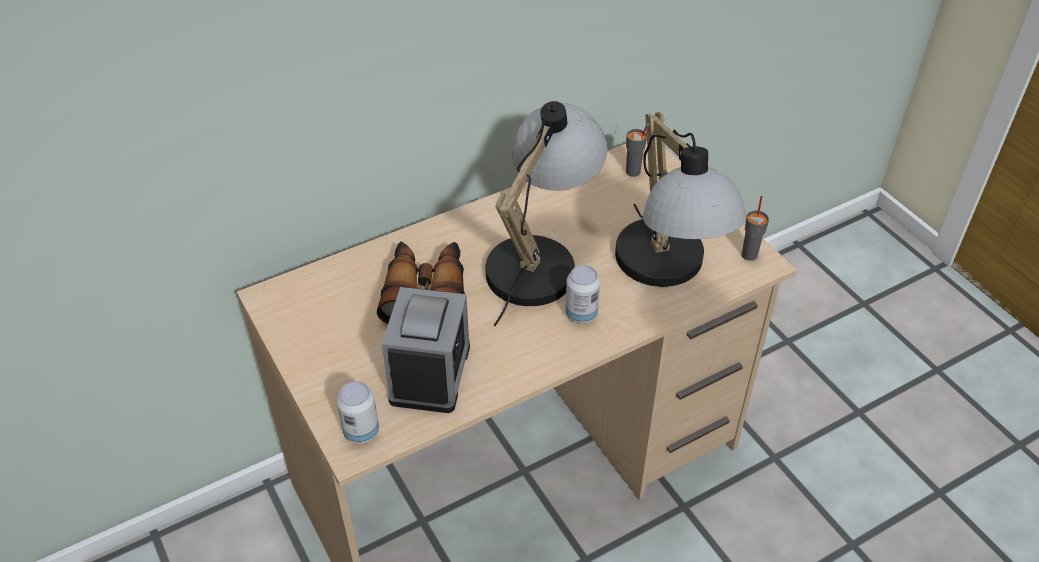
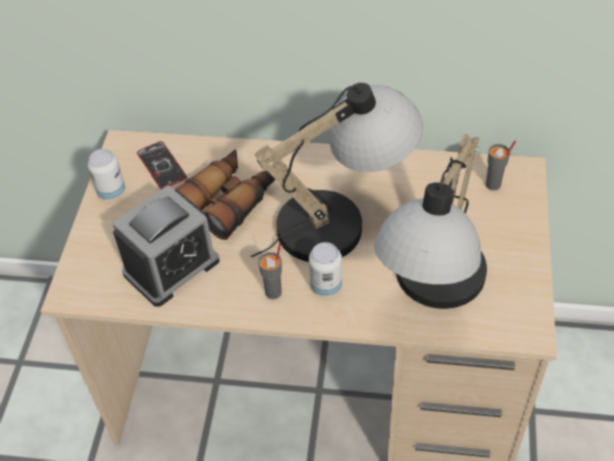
camera: 40 degrees right, 5 degrees up
can [337,381,379,443] -> can moved to [88,149,125,200]
grey cup [742,196,769,261] -> grey cup moved to [258,242,282,299]
none -> phone [137,141,187,189]

